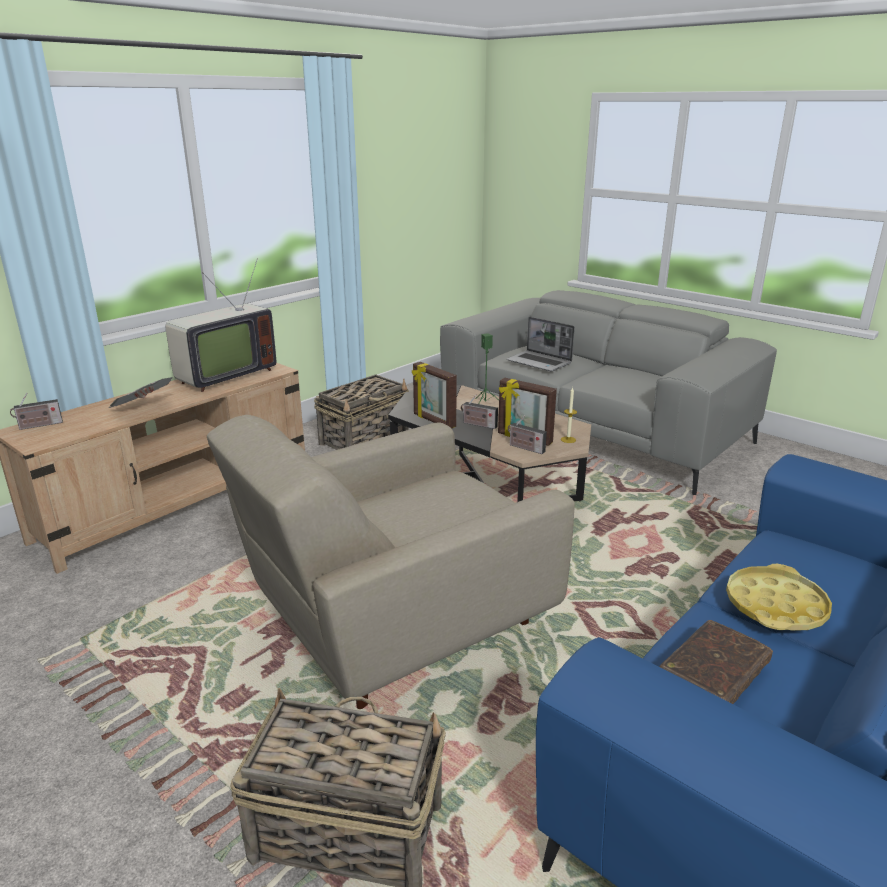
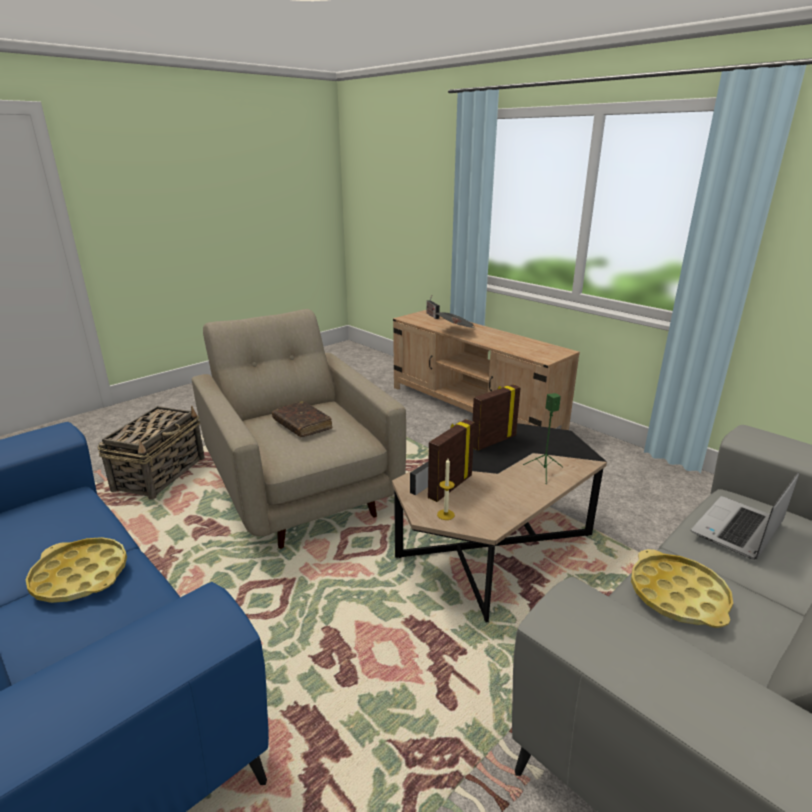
camera: 95 degrees right, 0 degrees up
television [165,260,276,392] -> none
basket [314,374,409,450] -> none
radio [461,394,498,429] -> none
brown book [659,620,773,704] -> brown book moved to [272,401,332,437]
none -> yellow tray [631,549,733,628]

